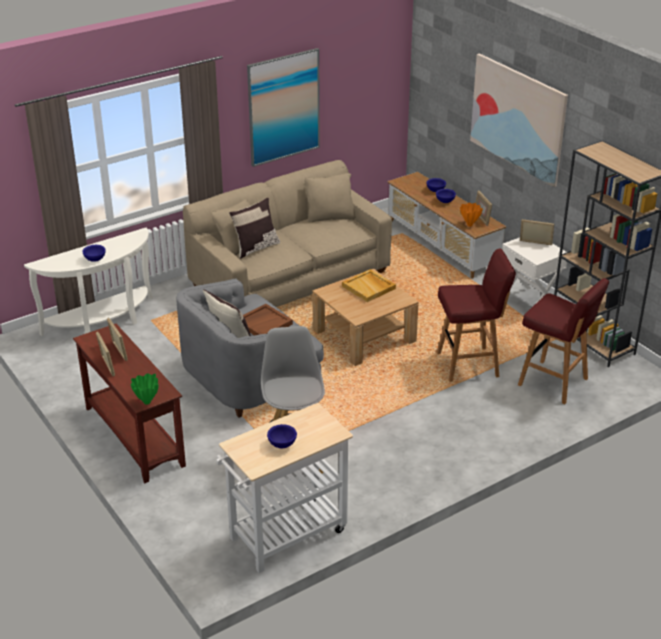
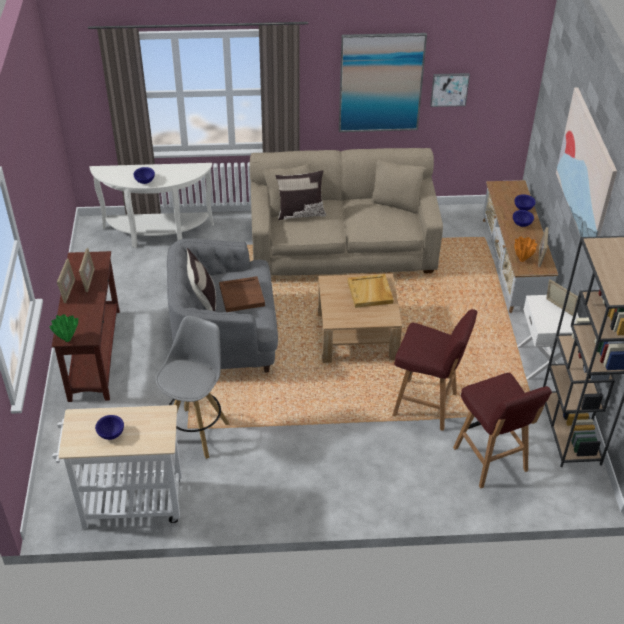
camera: 30 degrees right, 10 degrees up
none -> picture [430,73,470,107]

